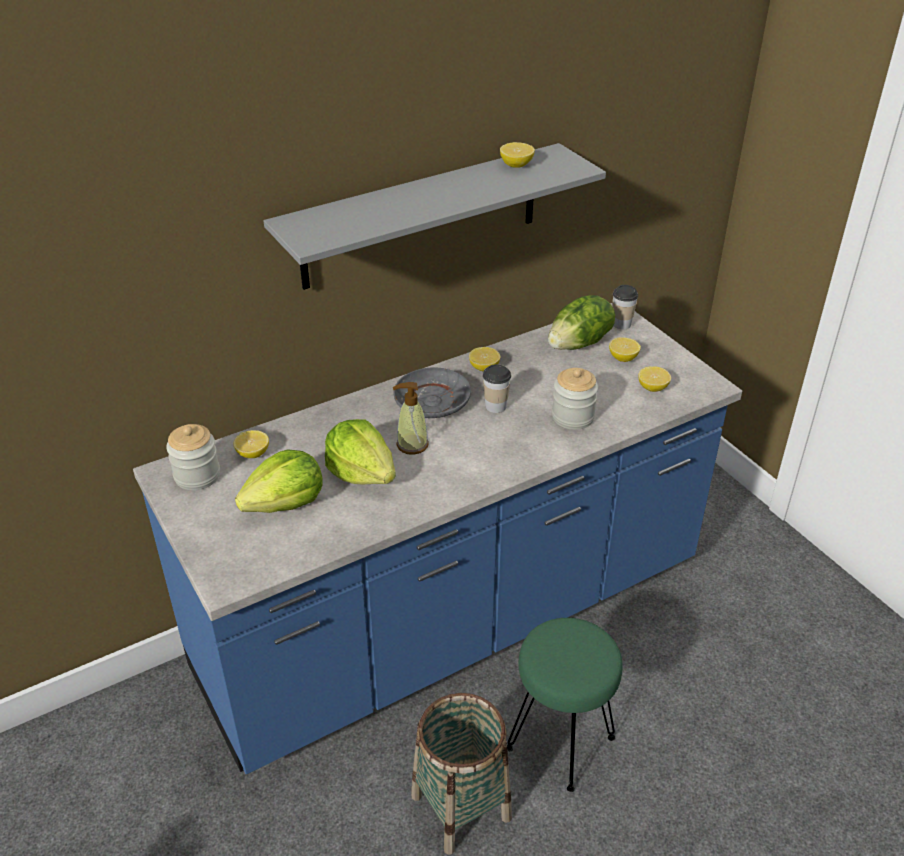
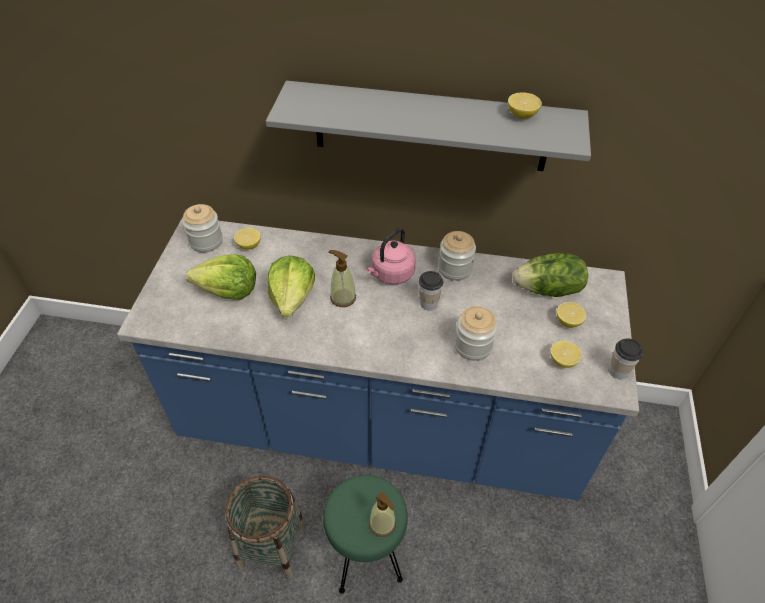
camera: 40 degrees right, 10 degrees up
grey plate [393,367,471,418] -> pink kettle [366,228,416,284]
lemon [469,347,501,371] -> jar [438,231,476,281]
cup [613,285,638,330] -> cup moved to [609,338,643,379]
none -> soap dispenser [369,492,396,537]

